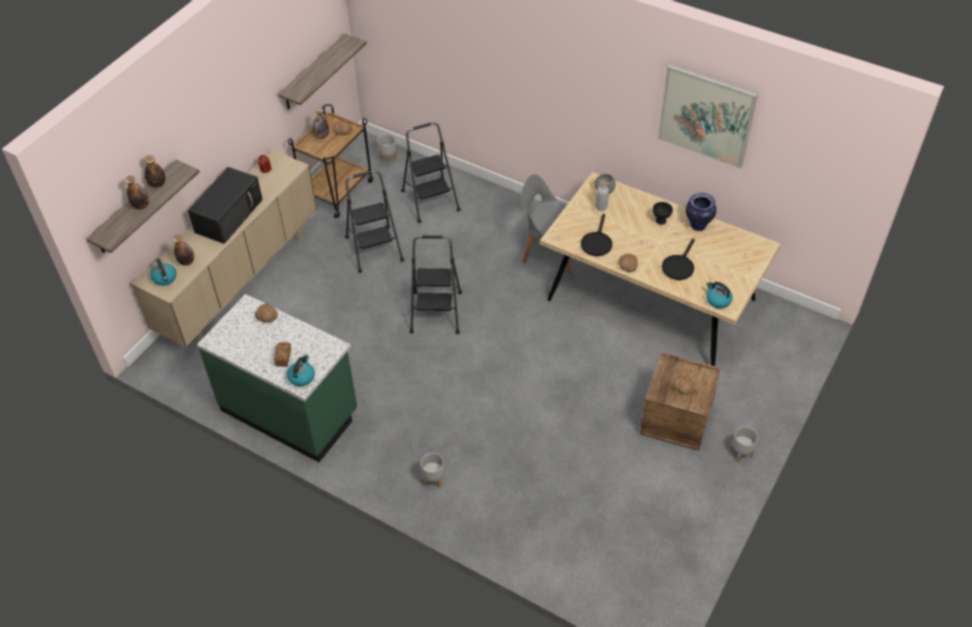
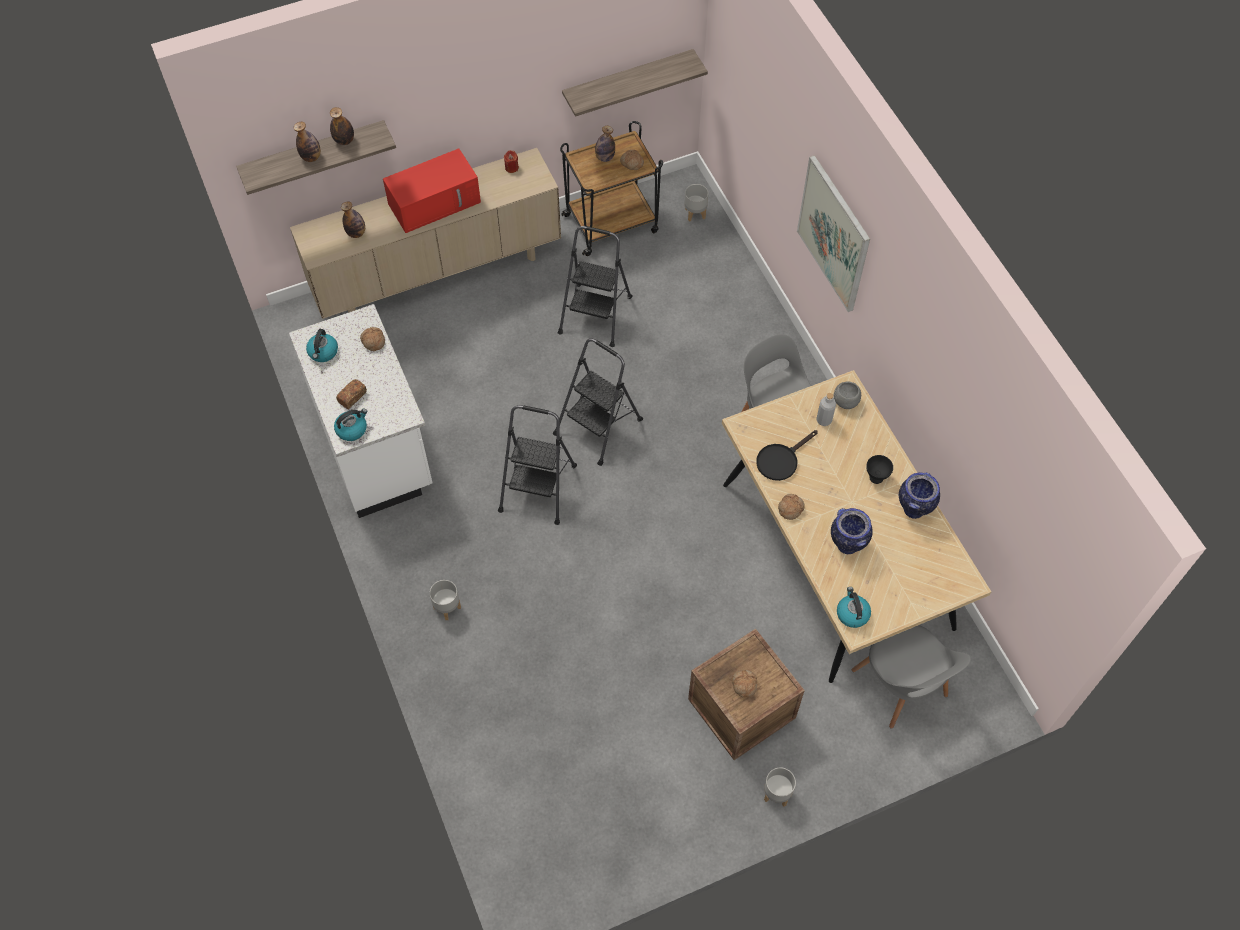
camera: 35 degrees right, 10 degrees up
kettle [151,259,177,286] -> kettle moved to [306,329,338,362]
black microwave [188,167,263,244] -> red microwave [383,149,481,233]
green counter [197,294,357,462] -> white counter [289,304,433,518]
black step ladder [401,122,461,223] -> black step ladder moved to [498,405,577,525]
picture [657,64,758,169] -> picture moved to [797,155,870,312]
black frying pan [662,238,695,280] -> vase [831,508,873,554]
none -> grey chair [851,625,971,729]

